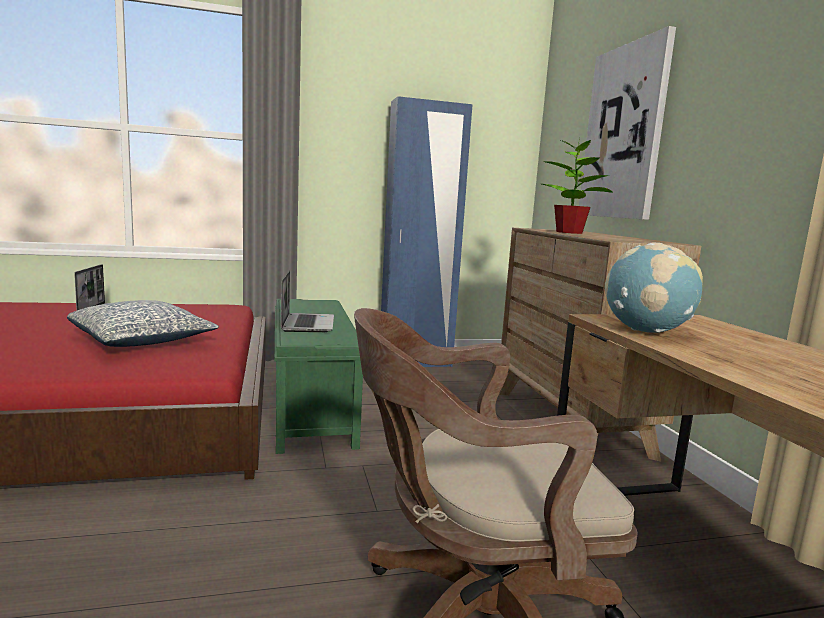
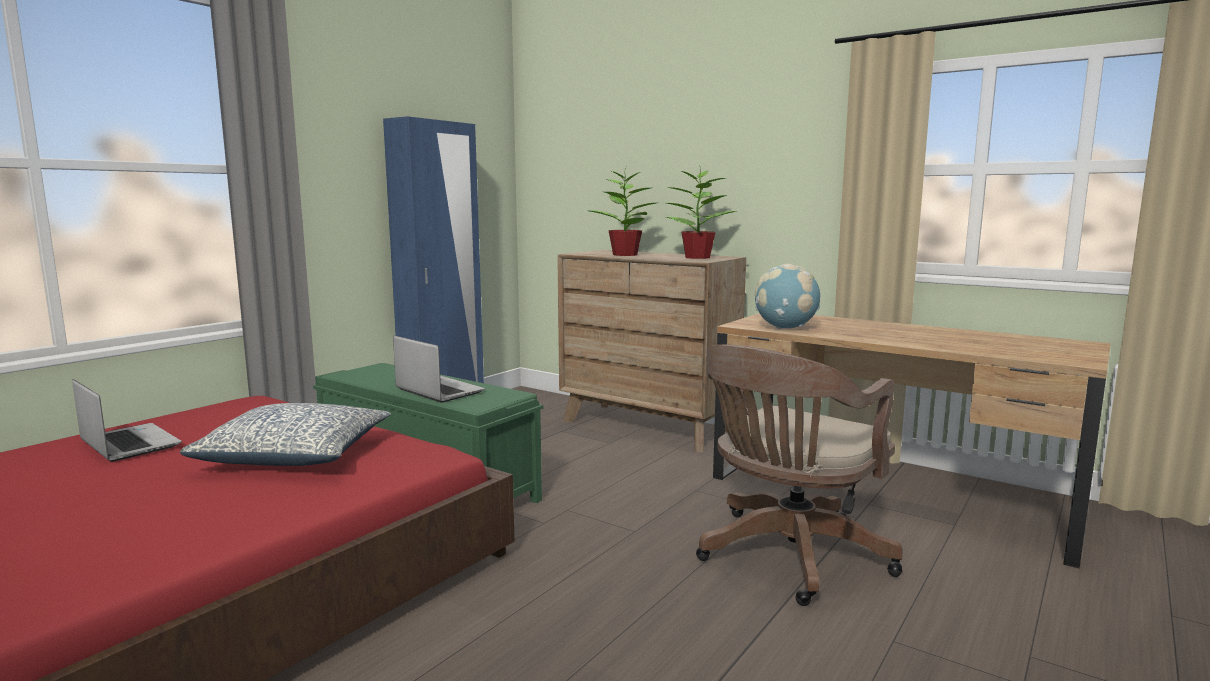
camera: 40 degrees left, 0 degrees up
picture [579,26,676,220] -> none
none -> potted plant [666,168,737,259]

